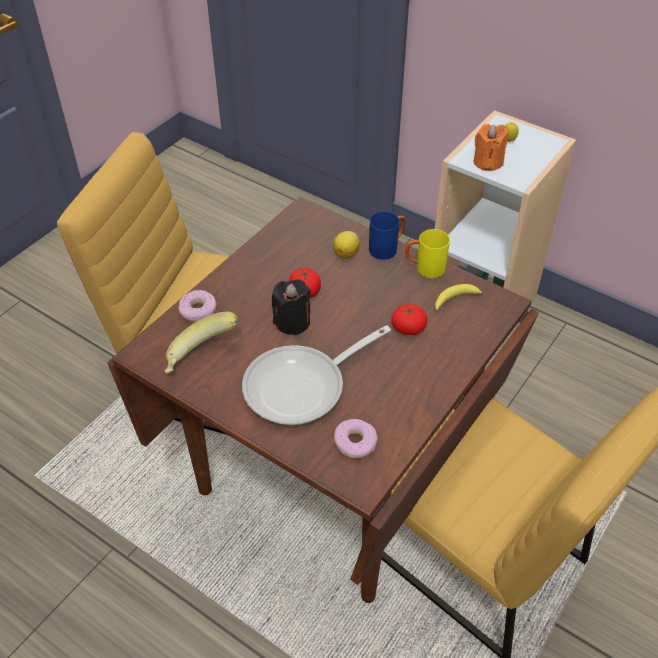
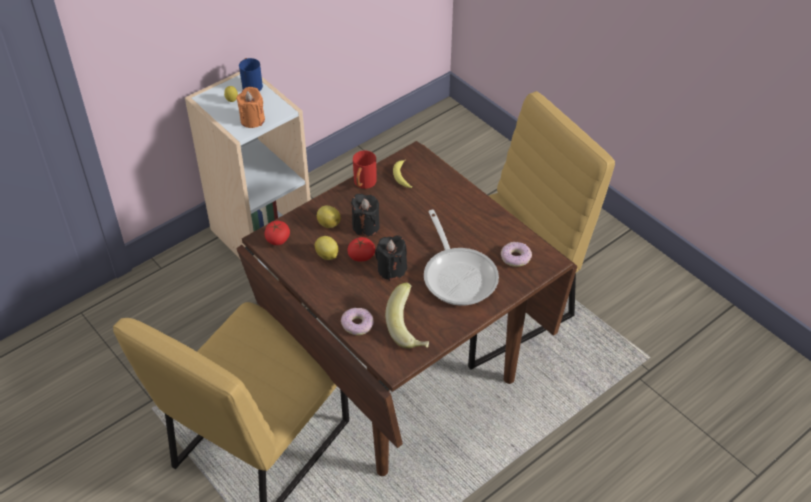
camera: 75 degrees left, 0 degrees up
blue mug [369,211,406,260] -> blue mug moved to [239,58,263,91]
tomato [391,304,427,335] -> tomato moved to [264,221,290,245]
yellow mug [405,229,450,278] -> red mug [353,150,377,189]
none -> lemon [315,236,339,260]
none -> black candle [351,194,380,237]

